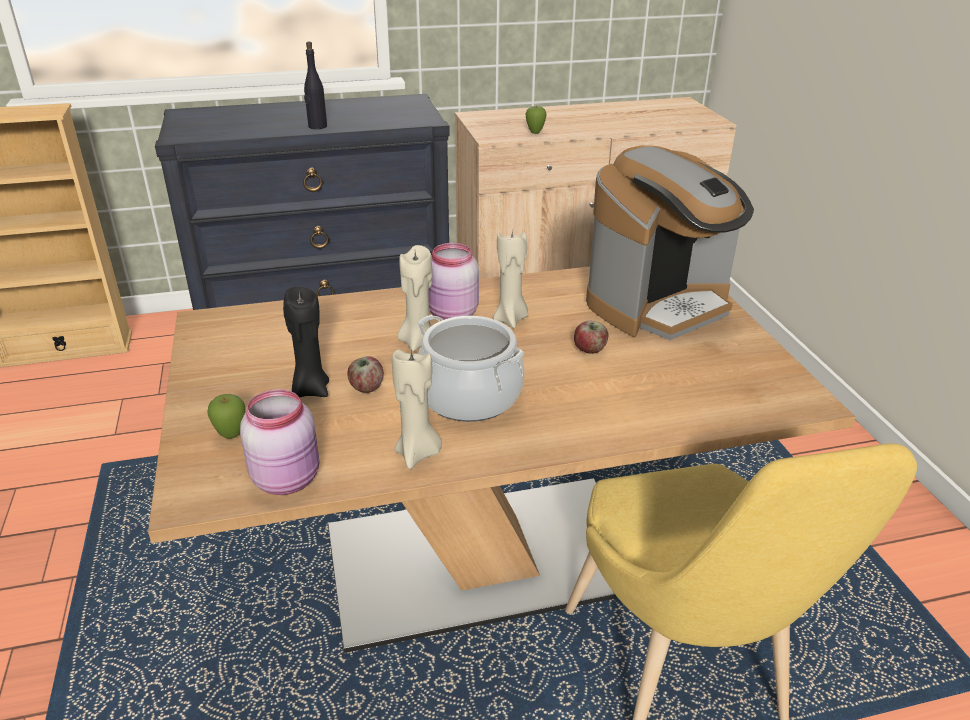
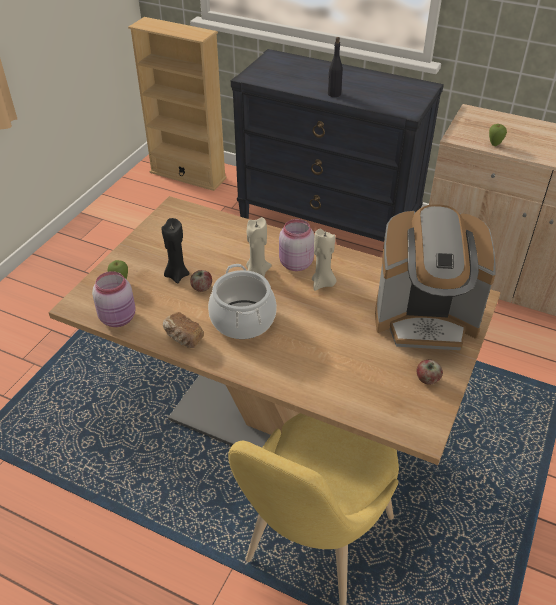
camera: 40 degrees right, 10 degrees up
beige candle [392,349,442,469] -> bread [163,312,204,348]
apple [574,321,608,354] -> apple moved to [417,360,443,385]

